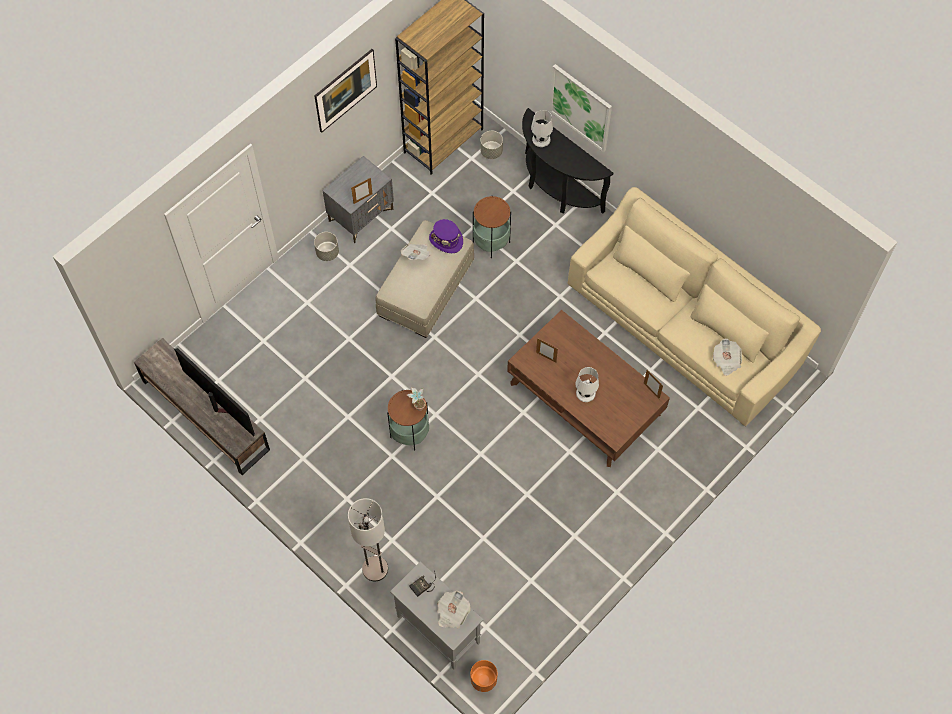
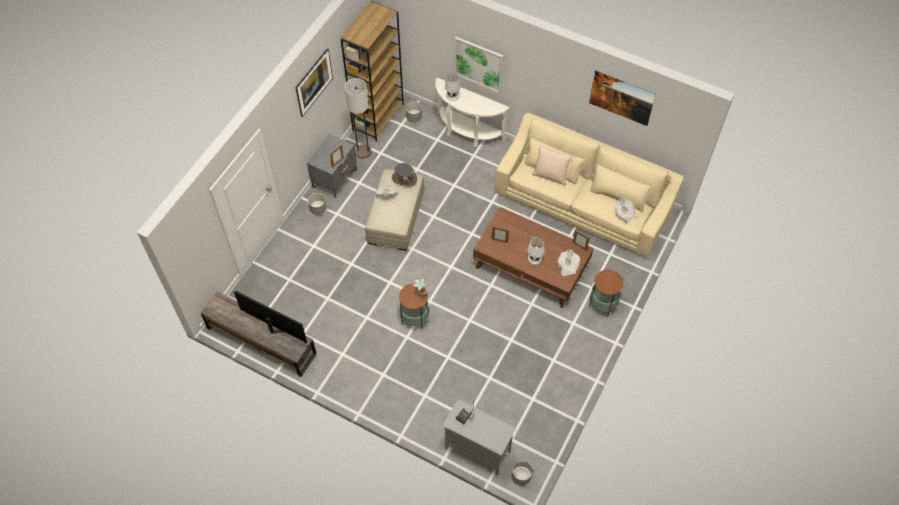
camera: 15 degrees left, 5 degrees down
floor lamp [348,498,388,581] -> floor lamp moved to [345,78,372,158]
purple hat [429,219,463,253] -> grey hat [392,163,417,187]
newspaper [437,591,471,628] -> newspaper moved to [557,250,580,276]
orange planter [471,660,497,692] -> grey planter [512,461,533,486]
side table [473,196,511,259] -> side table moved to [589,270,623,317]
black console table [522,108,614,214] -> white console table [435,78,509,147]
none -> beige pillow [532,145,573,185]
none -> picture [589,71,656,126]

